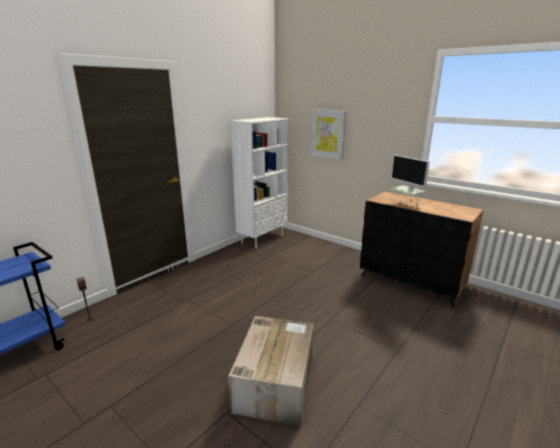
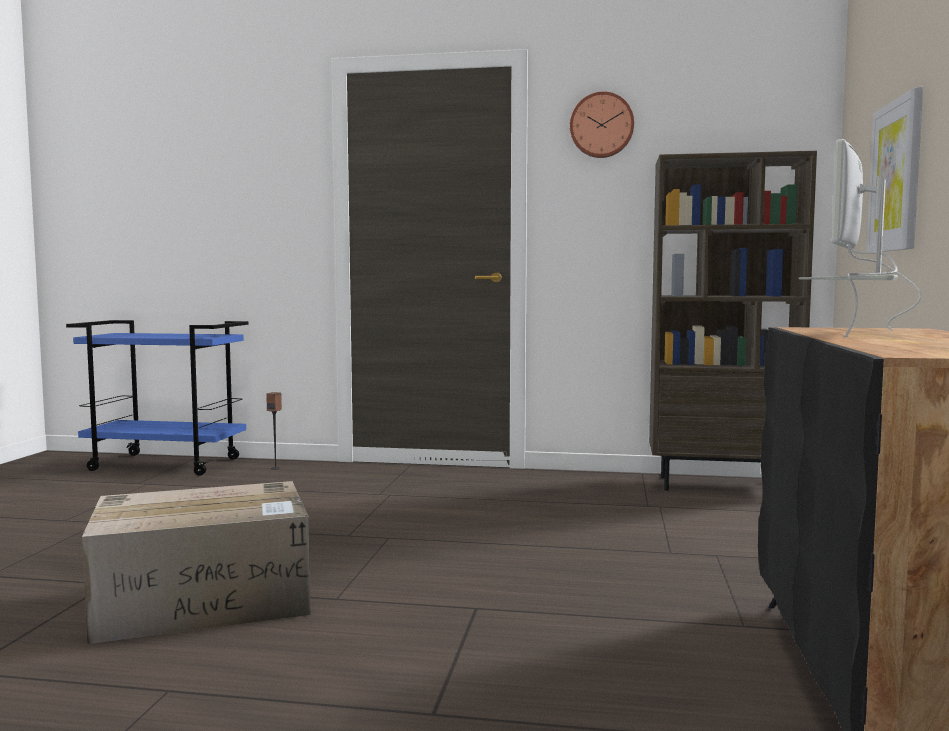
camera: 60 degrees right, 15 degrees down
white bookcase [231,117,289,249] -> brown bookcase [649,151,817,491]
none -> wall clock [570,91,634,158]

